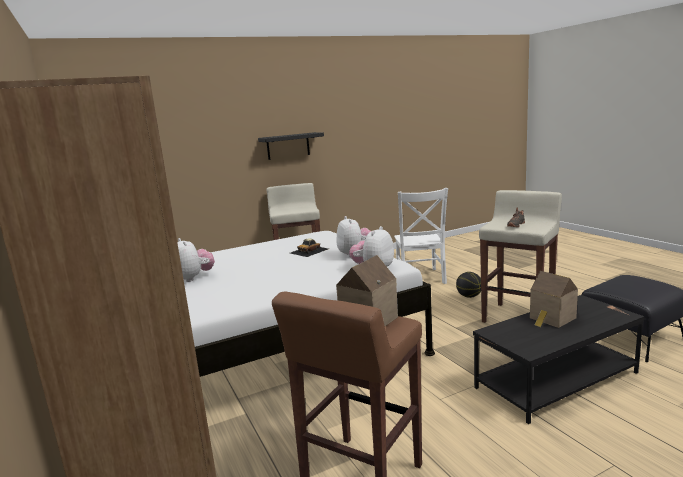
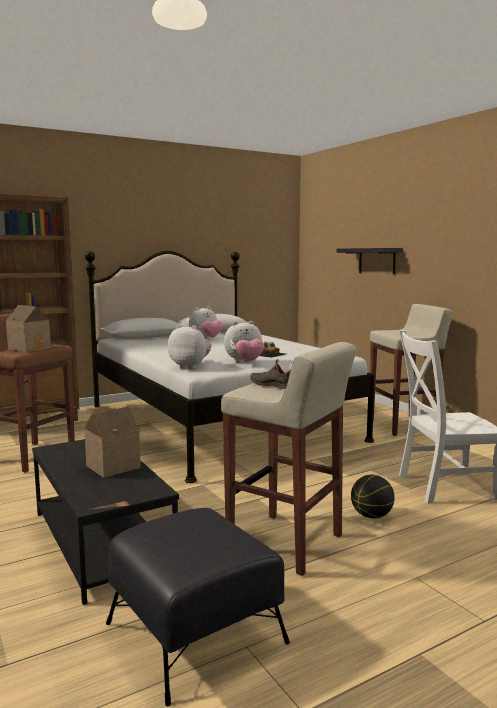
camera: 85 degrees right, 5 degrees down
black shelf [258,132,324,160] -> black shelf moved to [337,248,403,274]

